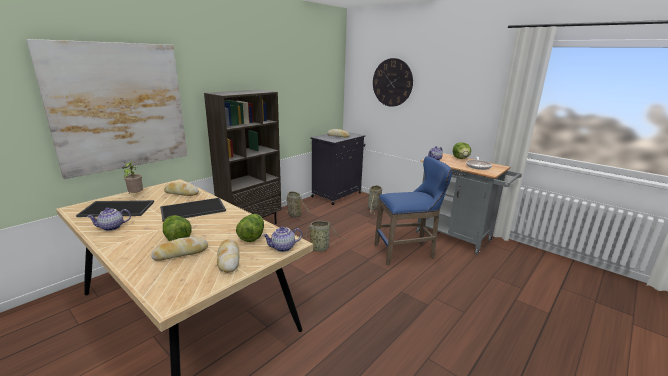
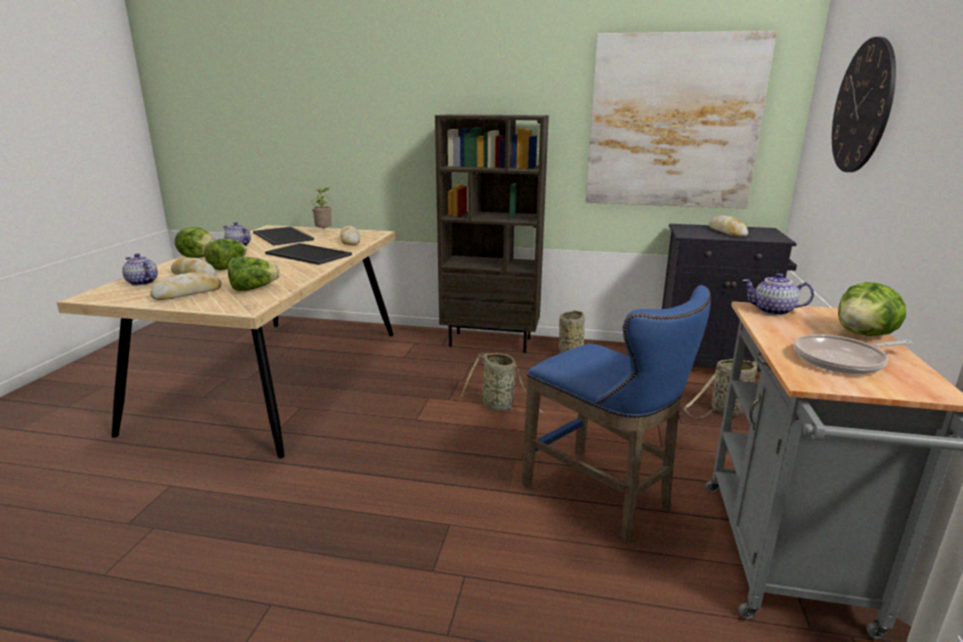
camera: 60 degrees right, 0 degrees up
picture [26,39,187,179] -> picture moved to [586,31,777,209]
teapot [262,226,302,252] -> teapot moved to [122,253,158,286]
none -> lettuce [174,227,215,258]

